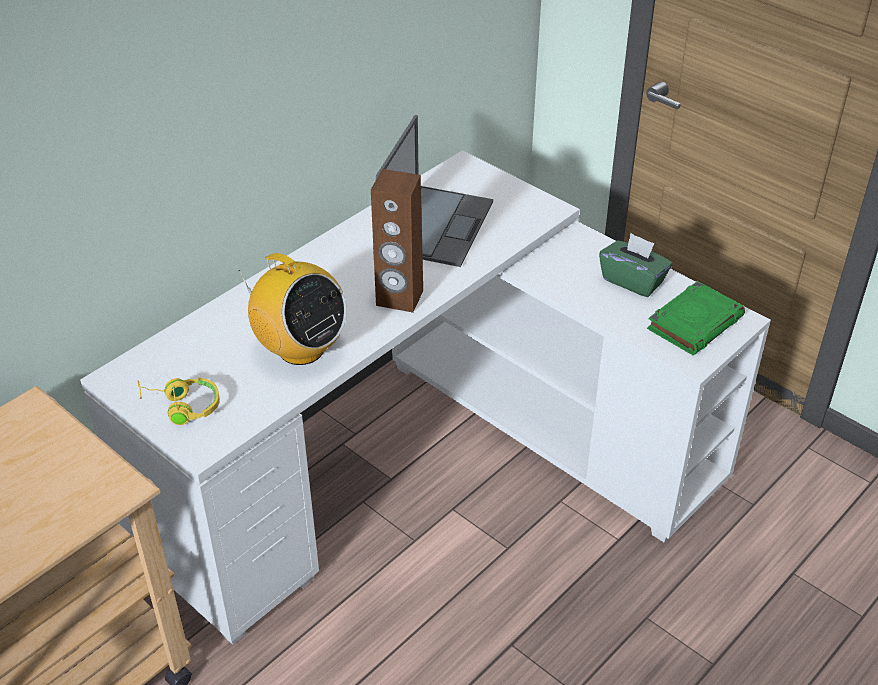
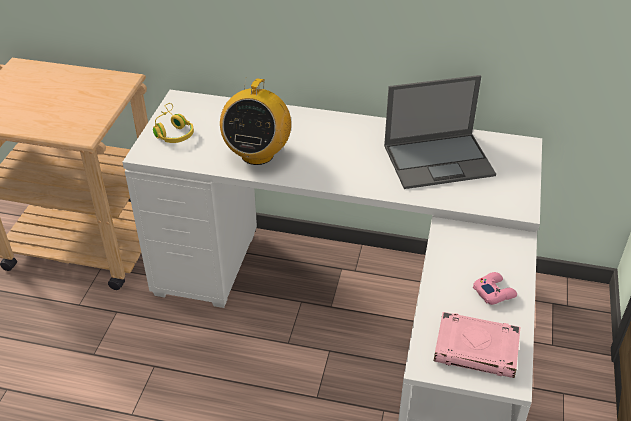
camera: 60 degrees right, 0 degrees up
brown speaker [371,169,423,313] -> none
green tissue box [599,233,673,297] -> pink game controller [473,272,517,305]
green book [647,281,745,355] -> pink book [434,312,520,378]

